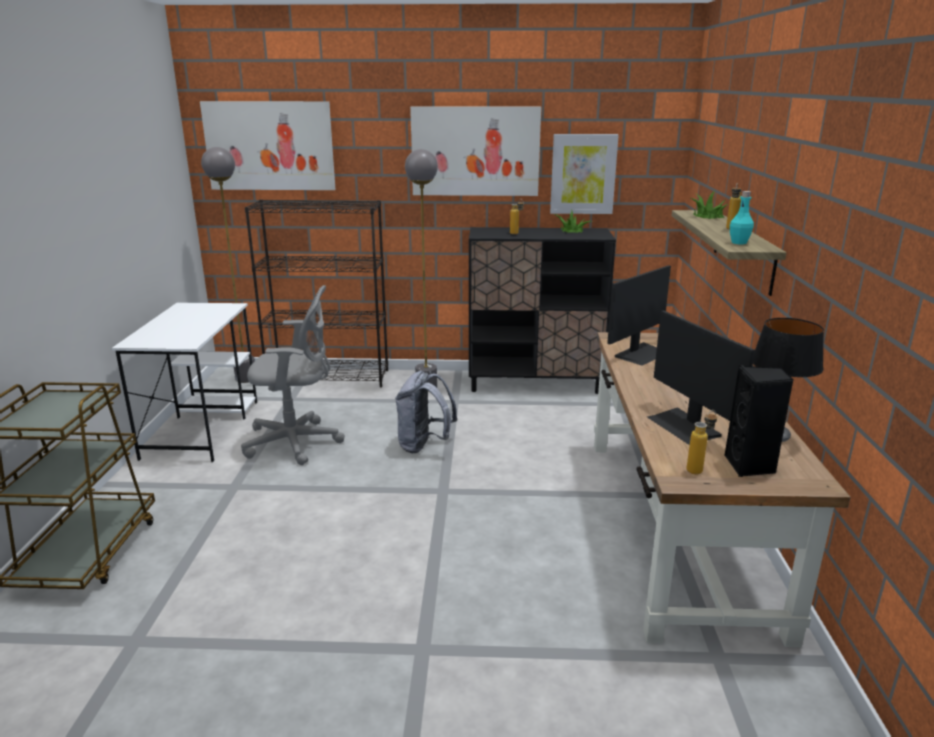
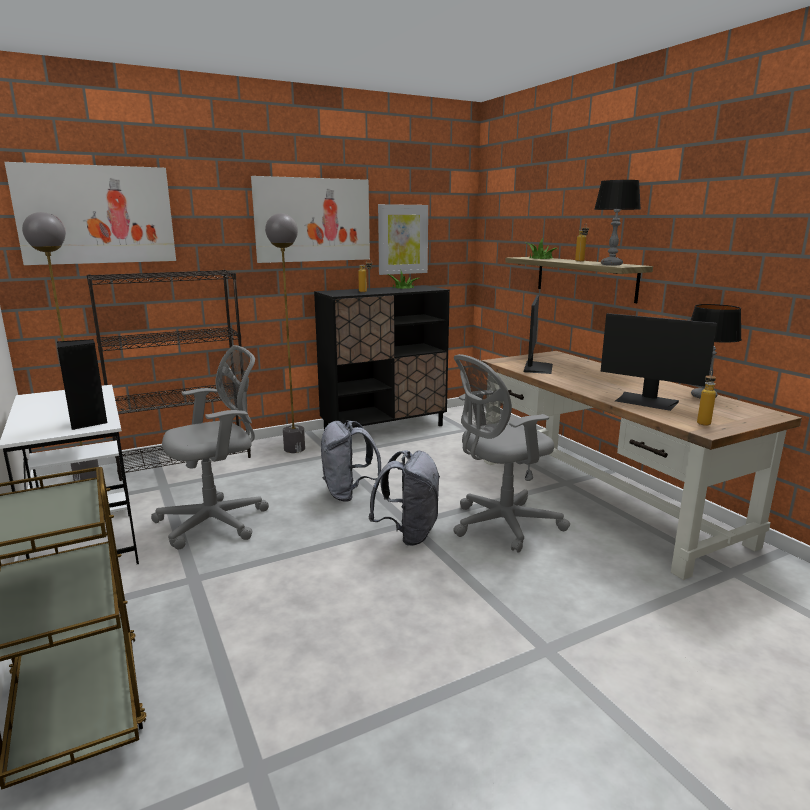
camera: 30 degrees left, 5 degrees down
black speaker [725,365,794,477] -> black speaker moved to [57,339,108,430]
turquoise bottle [730,191,754,244] -> table lamp [594,180,641,265]
none -> grey backpack [368,450,440,546]
none -> grey office chair [453,354,570,553]

